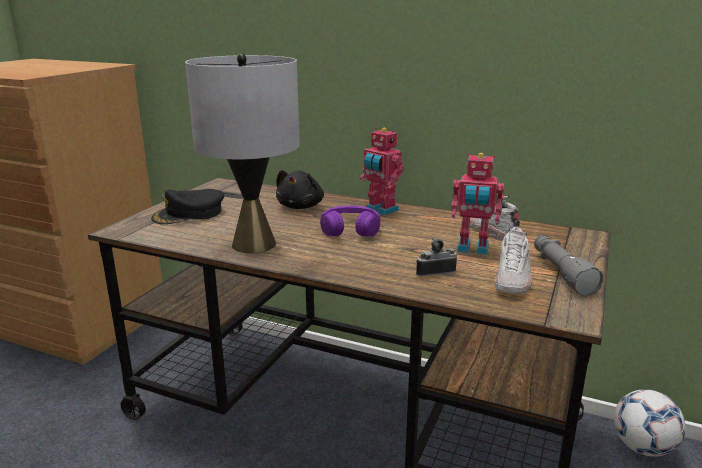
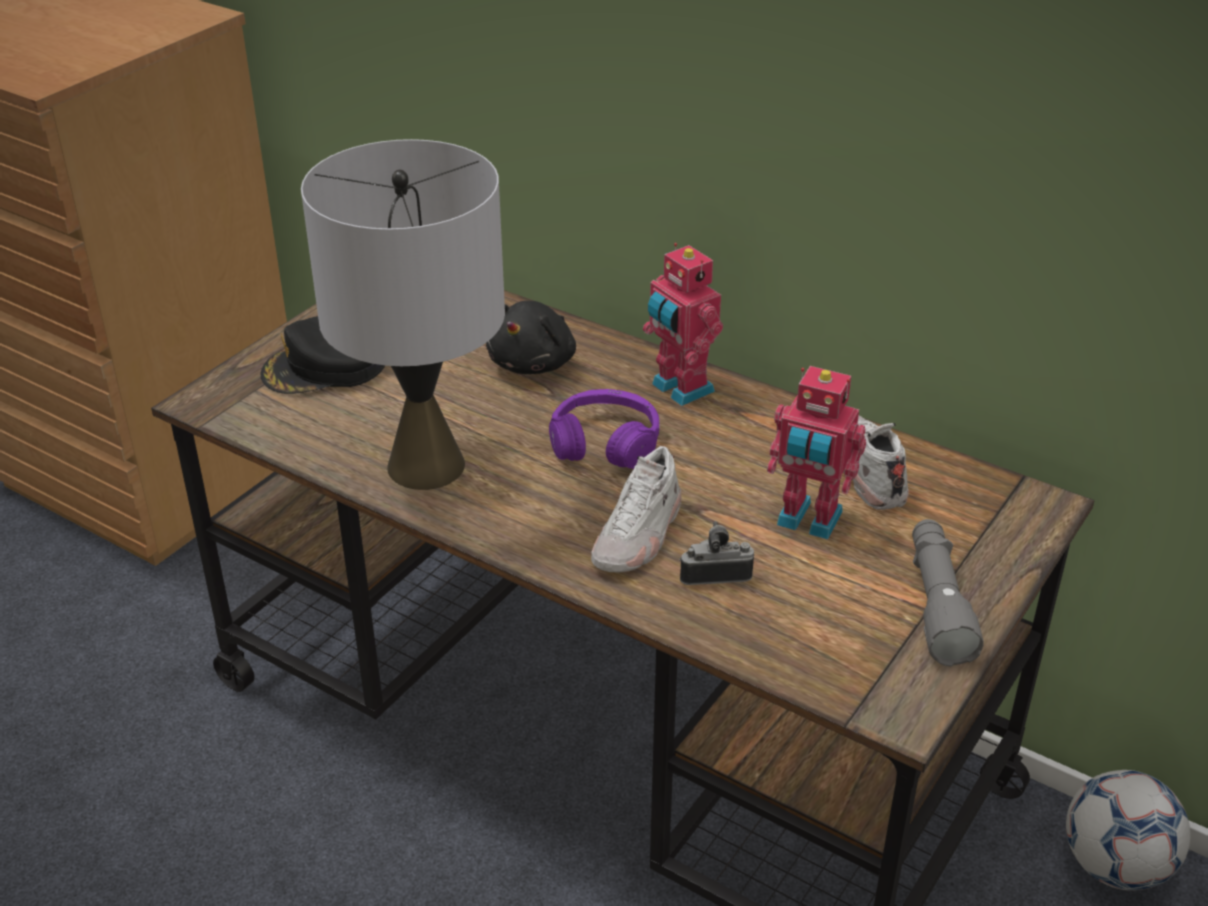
camera: 10 degrees right, 15 degrees up
white shoe [495,227,532,294] -> white shoe moved to [591,446,681,573]

